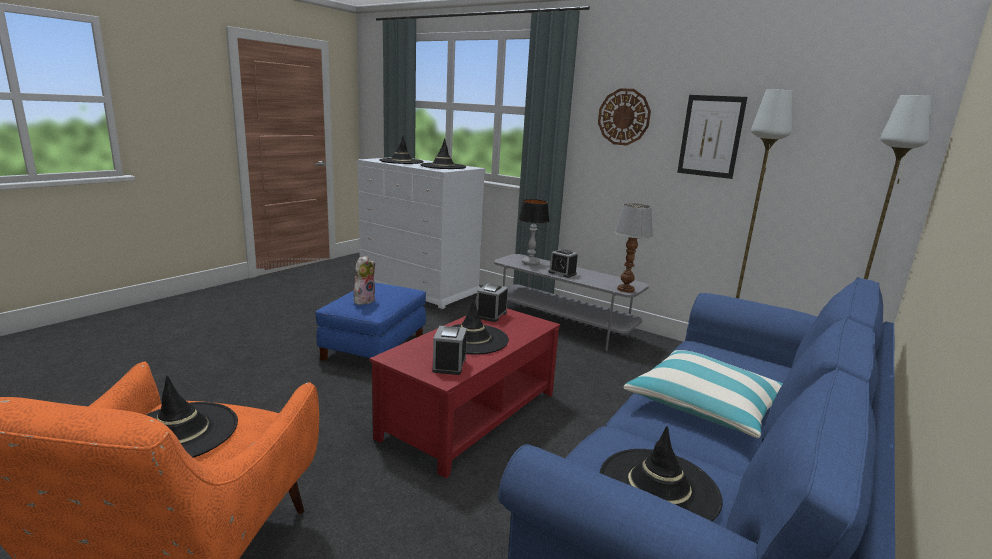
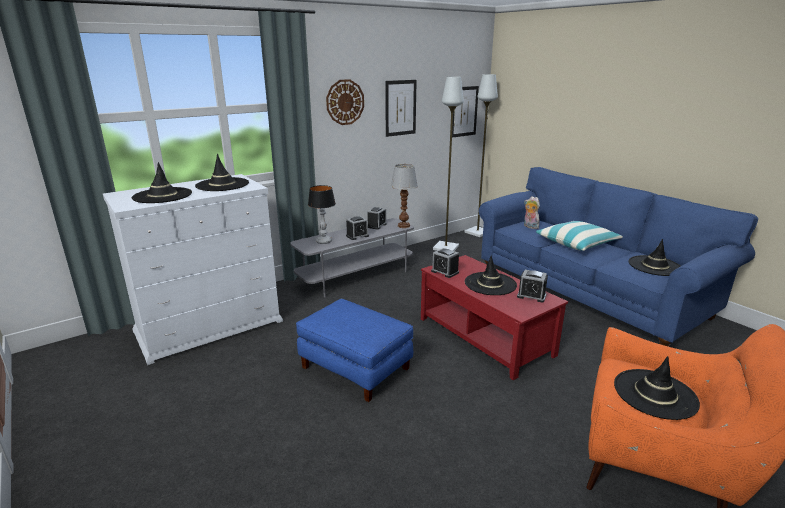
camera: 70 degrees left, 5 degrees up
plush toy [353,256,375,305] -> plush toy moved to [524,196,540,229]
none -> alarm clock [367,207,387,230]
none -> picture [452,86,479,138]

